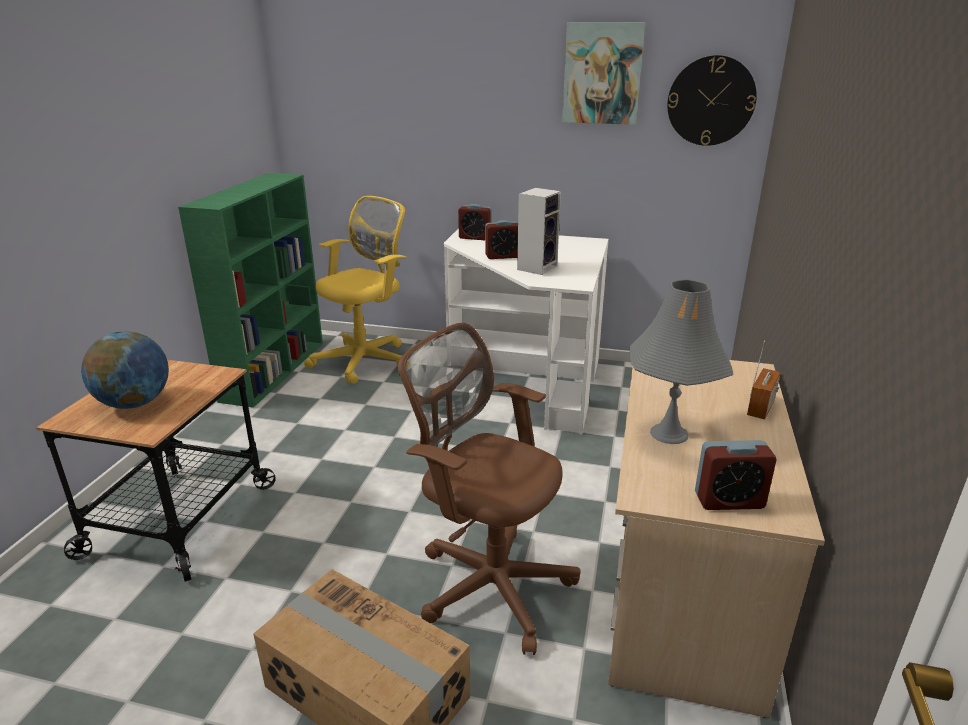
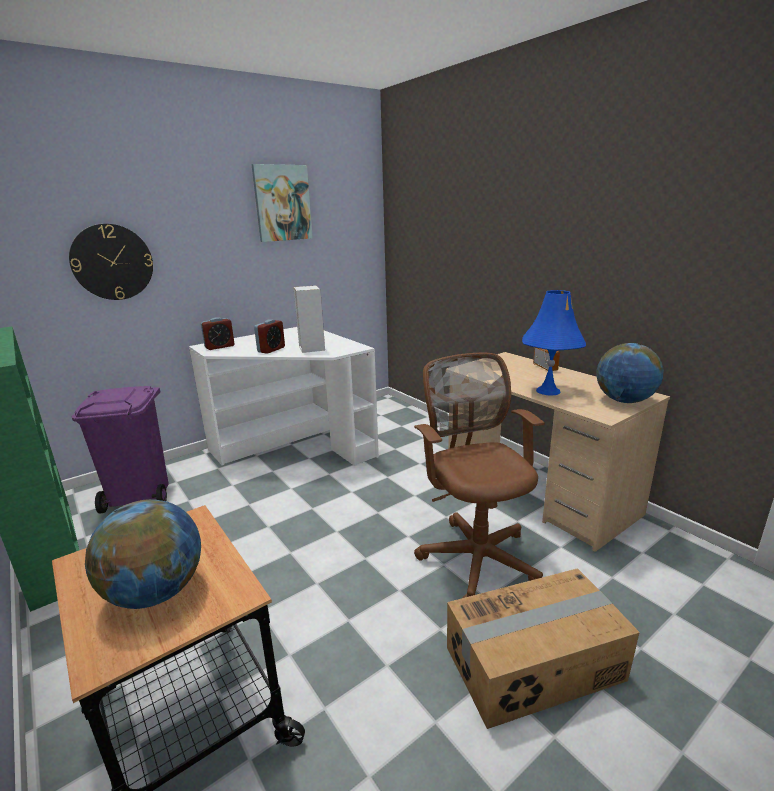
camera: 50 degrees left, 5 degrees down
yellow office chair [304,196,409,384] -> purple trash can [72,386,169,513]
brown office chair [398,323,580,655] -> brown office chair turned 90 degrees clockwise [414,353,545,598]
grey table lamp [630,279,733,444] -> blue table lamp [522,290,586,396]
wall clock [668,55,757,146] -> wall clock moved to [69,224,153,300]
alarm clock [695,440,776,510] -> globe [597,343,664,403]

